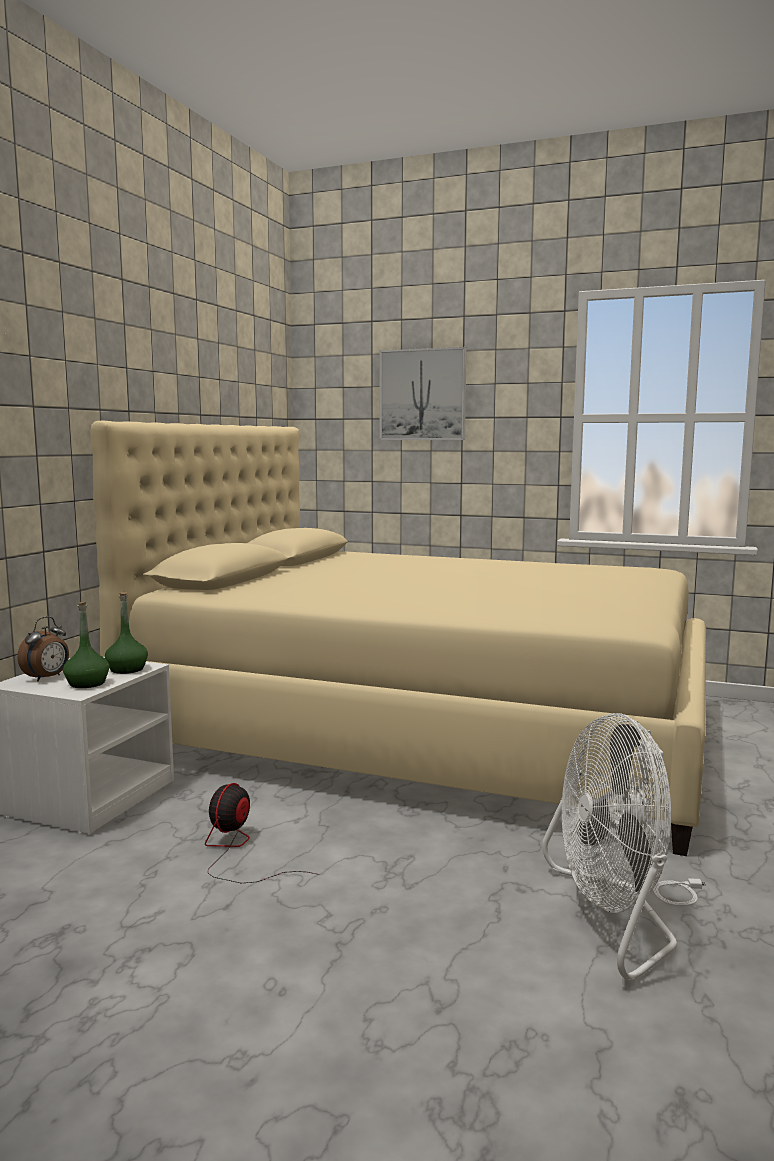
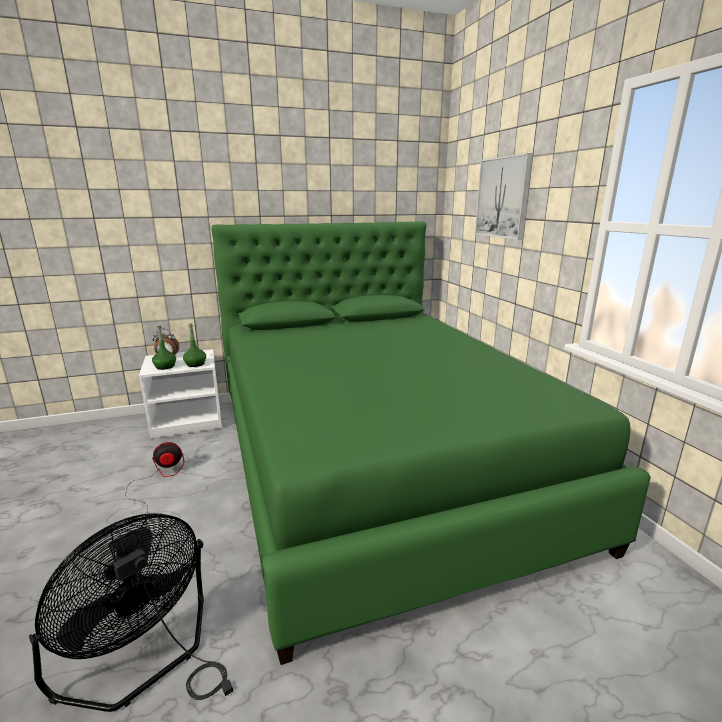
camera: 50 degrees right, 10 degrees up
beige bed [91,420,706,856] -> green bed [211,221,651,665]
white fan [542,713,706,988] -> black fan [29,513,233,712]

